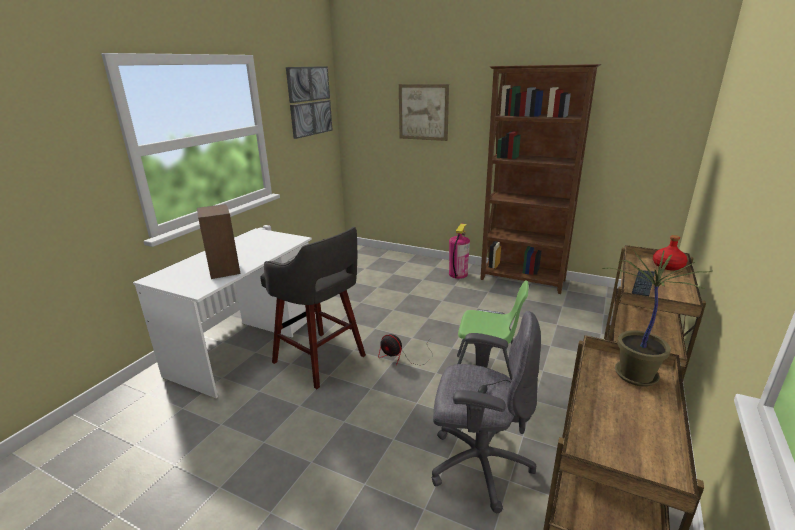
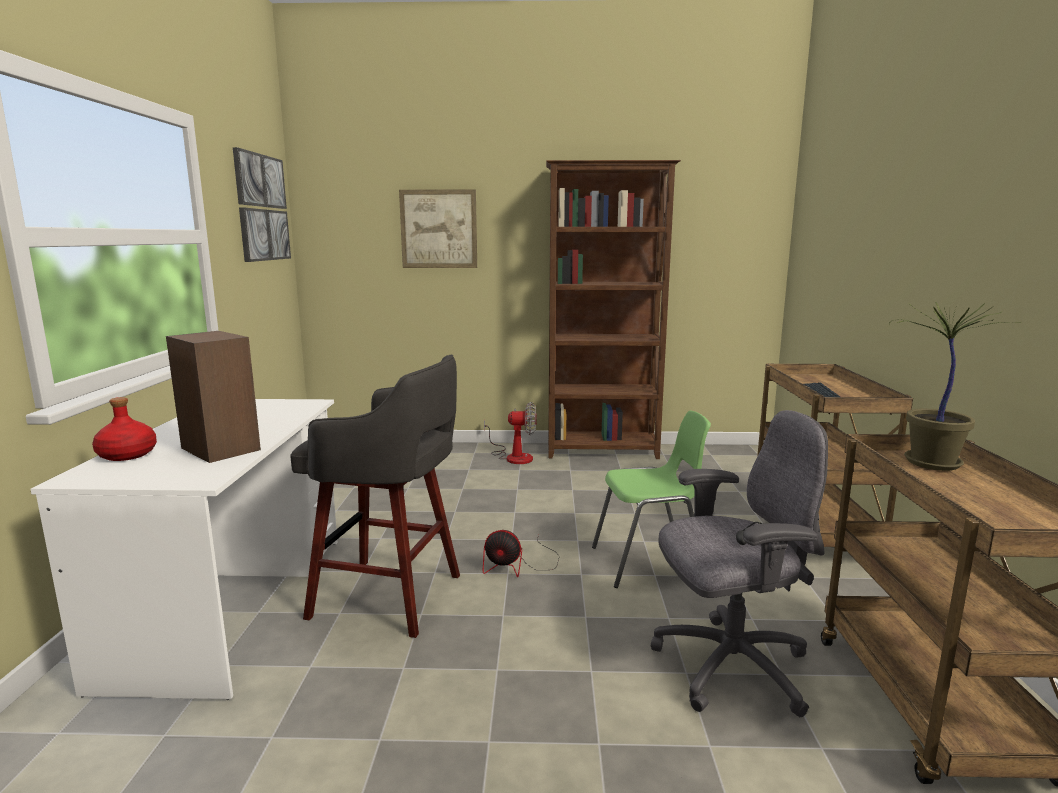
camera: 25 degrees left, 10 degrees down
fire extinguisher [449,223,470,279] -> fan [484,402,537,464]
red bottle [653,235,687,270] -> red bottle moved to [92,397,157,461]

